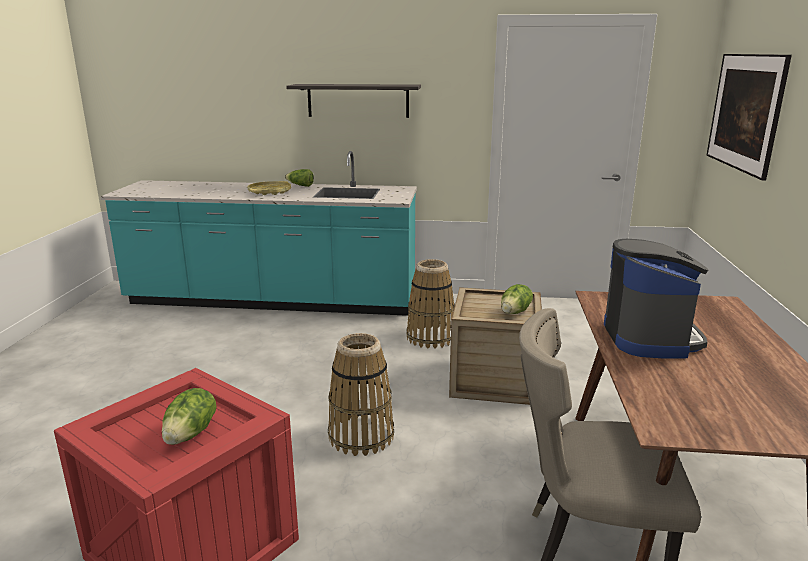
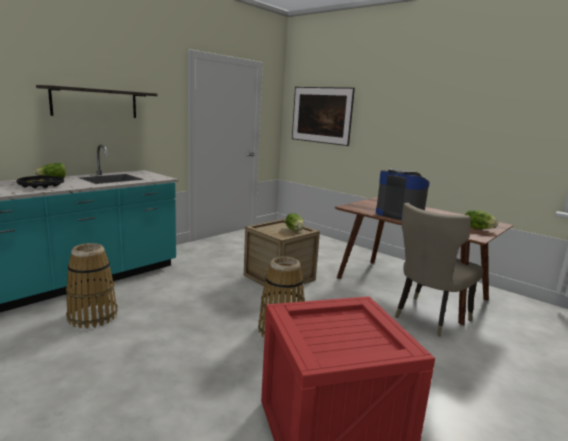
camera: 55 degrees left, 5 degrees down
lettuce [162,388,217,445] -> lettuce moved to [465,210,498,229]
yellow tray [248,181,291,195] -> black tray [16,175,64,188]
basket [406,259,455,349] -> basket moved to [66,243,118,328]

